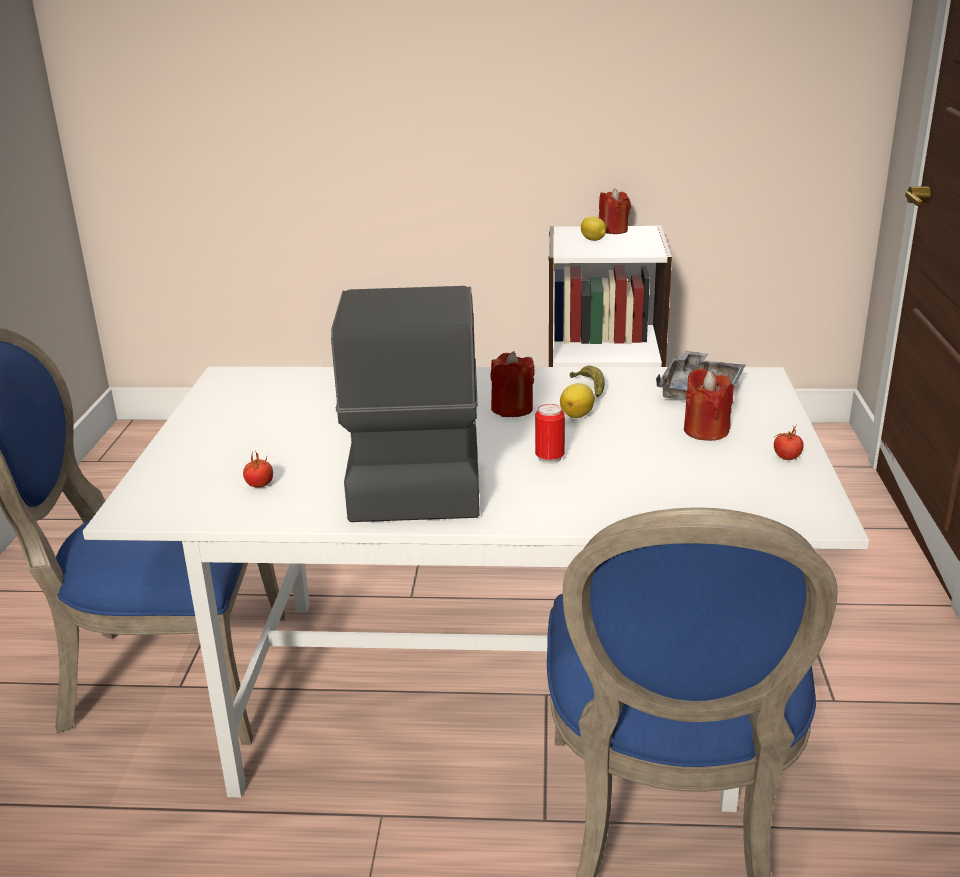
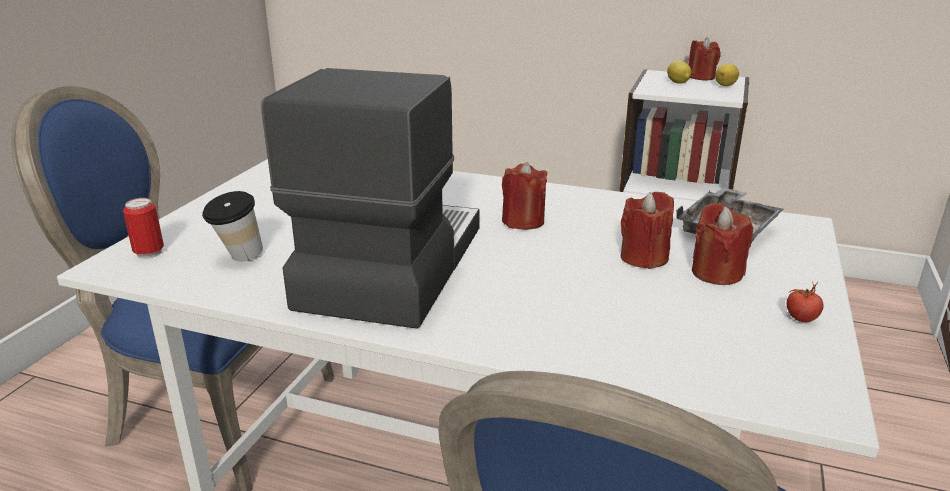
camera: 15 degrees right, 0 degrees up
tomato [243,451,273,487] -> cup [202,191,263,262]
can [535,404,565,464] -> can moved to [123,198,164,259]
lemon [560,383,595,418] -> lemon moved to [715,64,739,86]
banana [570,366,605,398] -> none
none -> red candle [621,192,674,269]

